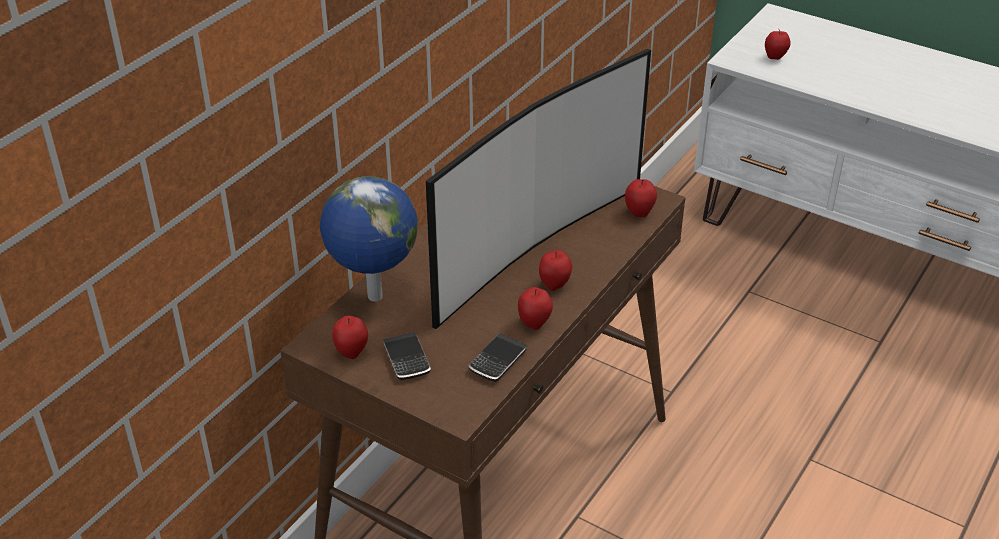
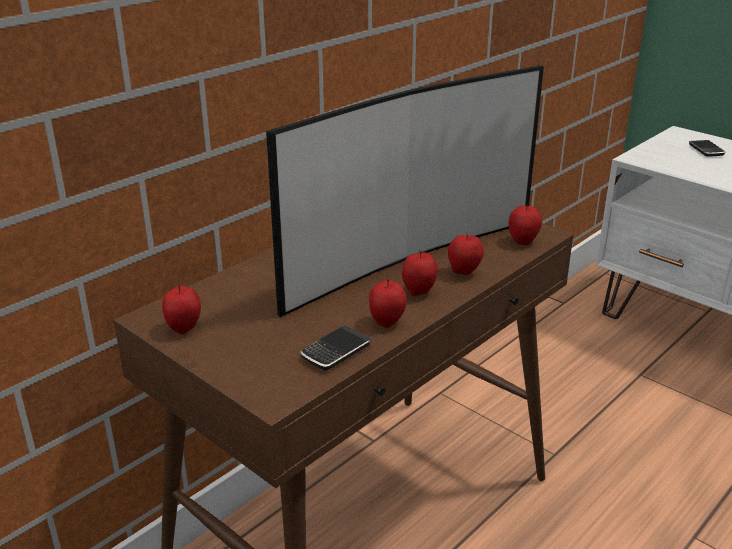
camera: 10 degrees right, 10 degrees down
globe [320,176,418,302] -> none
phone [383,332,431,380] -> phone moved to [689,140,725,157]
apple [765,30,791,60] -> apple moved to [448,231,484,275]

